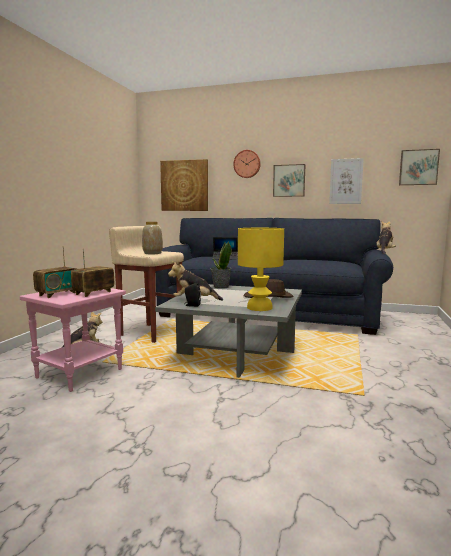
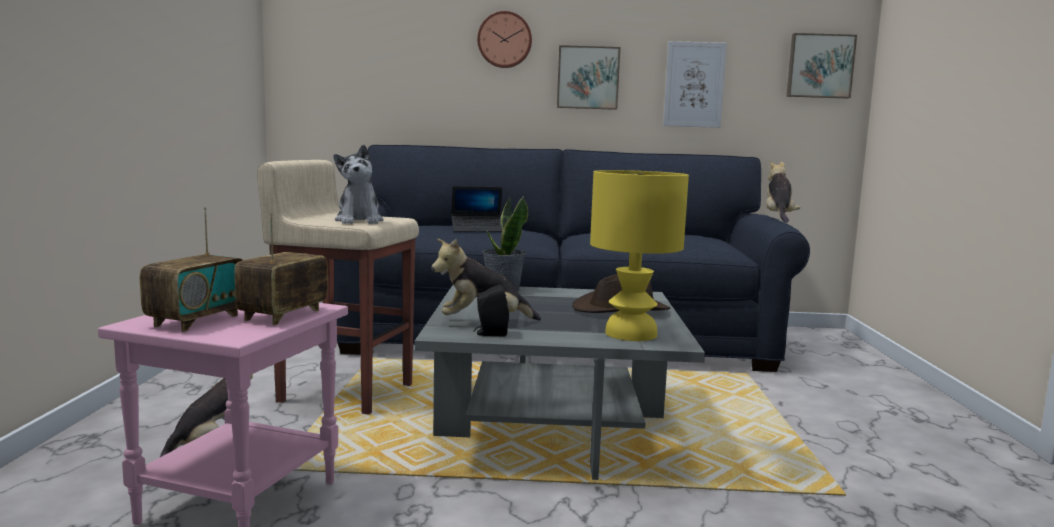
camera: 15 degrees left, 0 degrees up
vase [142,222,163,254] -> plush toy [333,144,384,224]
picture [160,159,208,211] -> none

